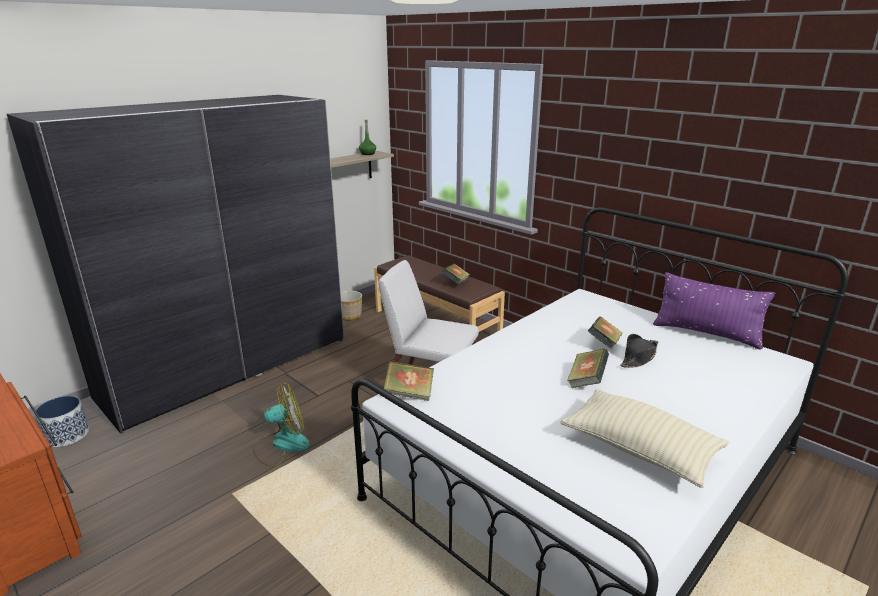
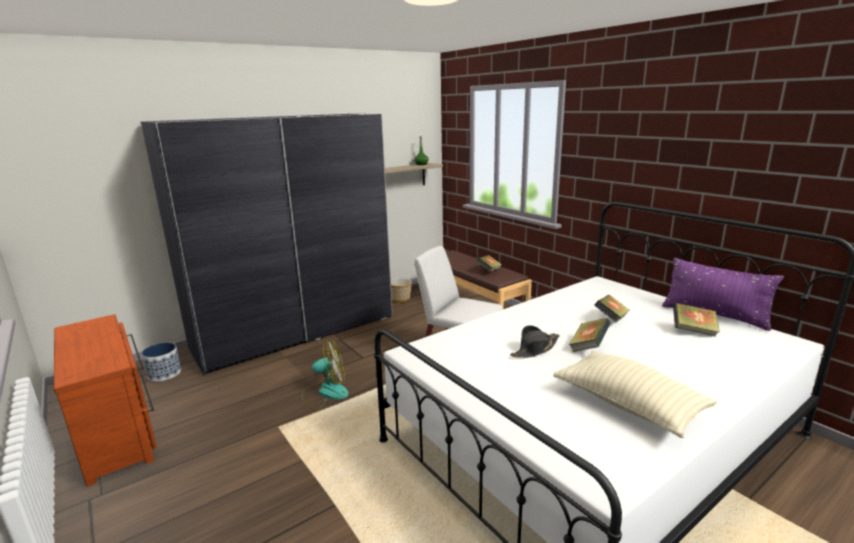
camera: 10 degrees right, 5 degrees down
book [384,361,434,401] -> book moved to [673,303,720,337]
black hat [620,334,658,368] -> black hat moved to [510,325,560,358]

